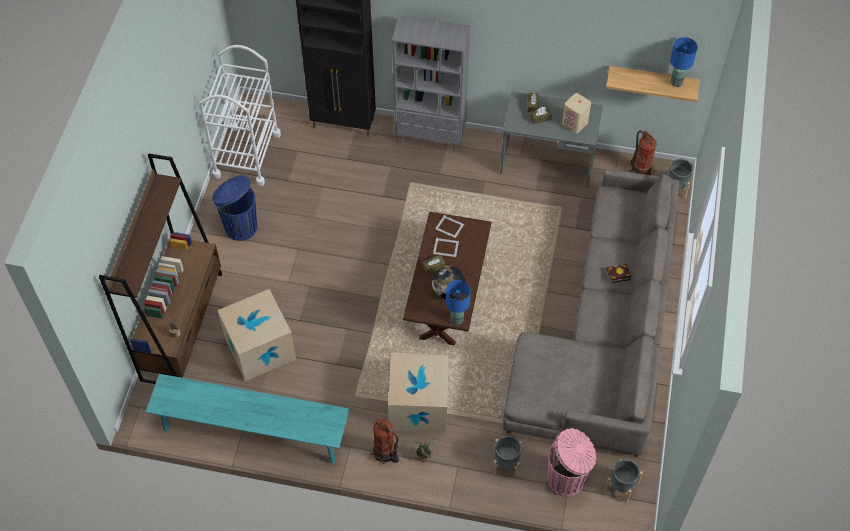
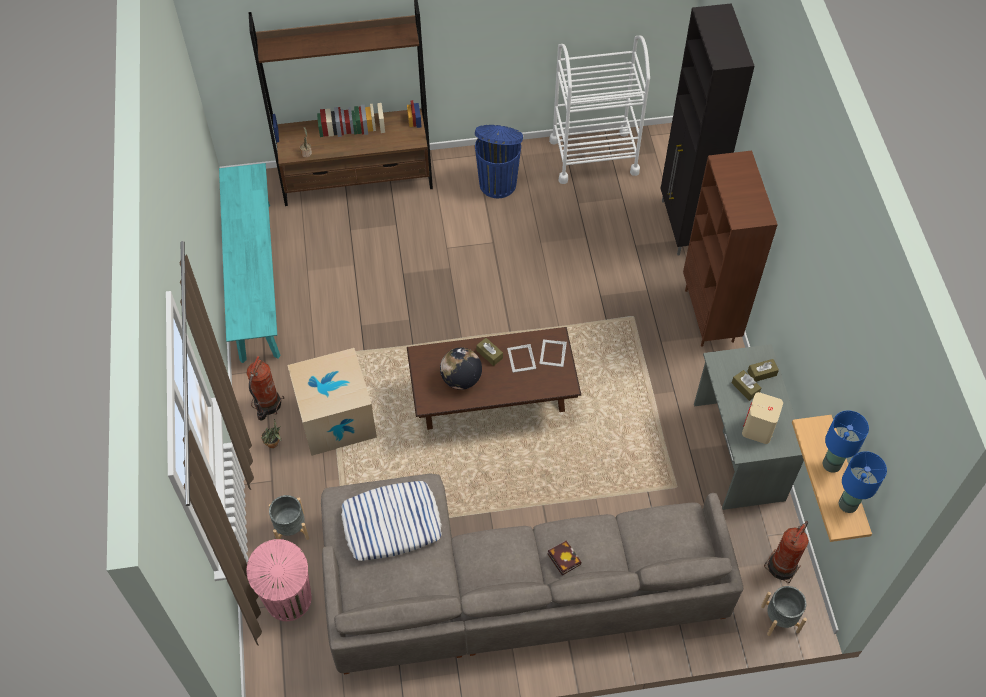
camera: 70 degrees right, 0 degrees up
cardboard box [217,289,296,381] -> none
grey bookcase [392,15,470,152] -> brown bookcase [683,151,778,347]
blue table lamp [446,280,471,325] -> blue table lamp moved to [823,410,869,473]
grey planter [604,459,643,503] -> none
none -> pillow [341,481,442,561]

